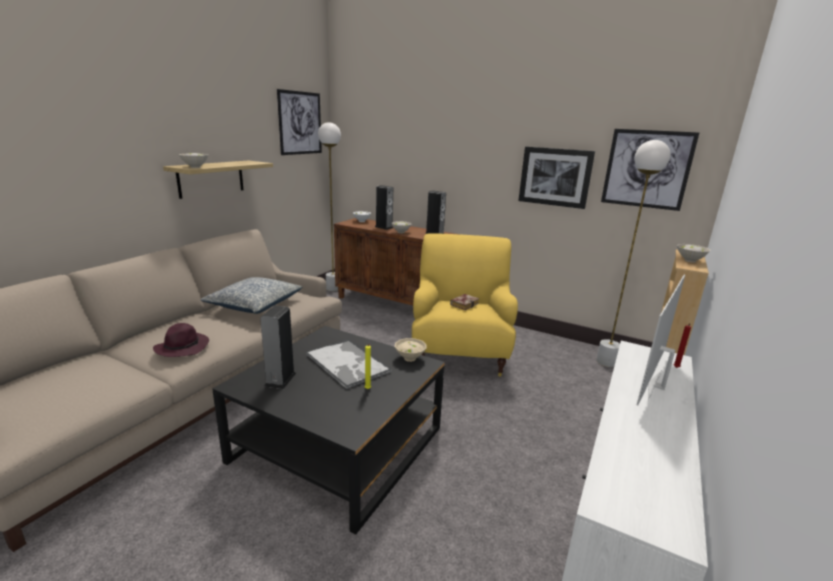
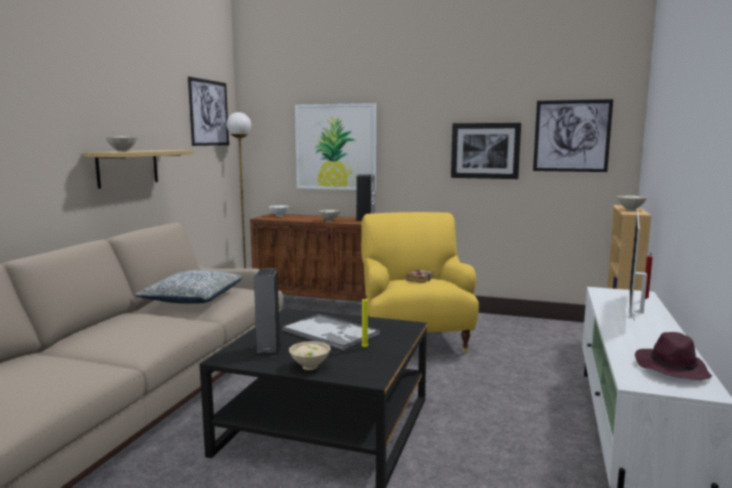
camera: 10 degrees left, 10 degrees down
purple hat [153,323,209,357] -> purple hat moved to [635,332,712,380]
speaker [375,185,393,230] -> none
beige bowl [395,338,426,362] -> beige bowl moved to [289,341,331,370]
white floor lamp [596,140,670,367] -> none
none -> picture [295,103,376,190]

